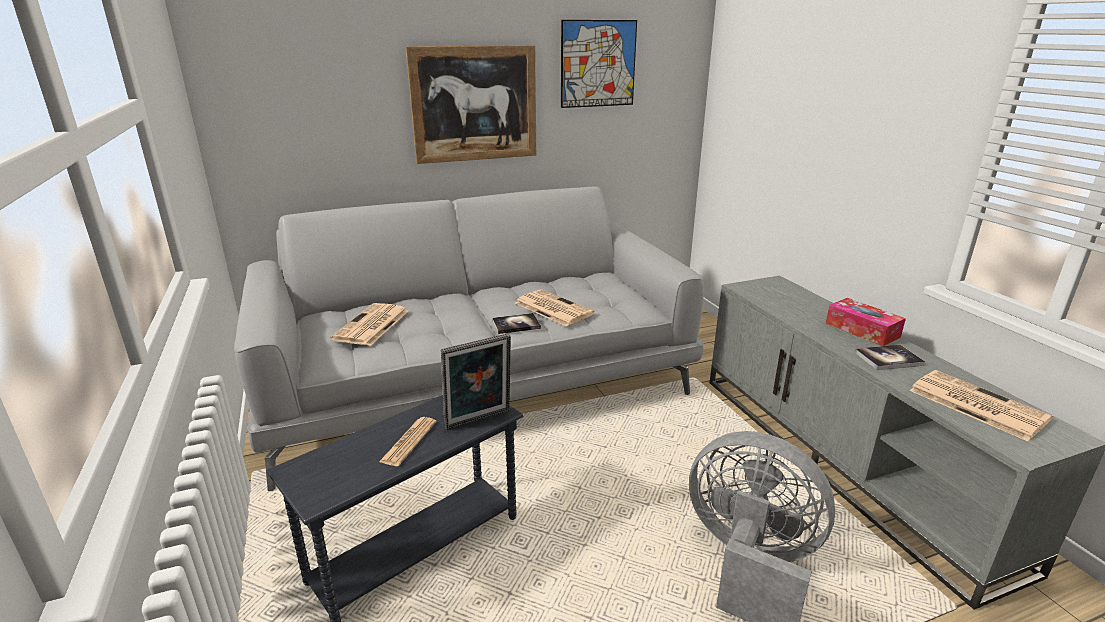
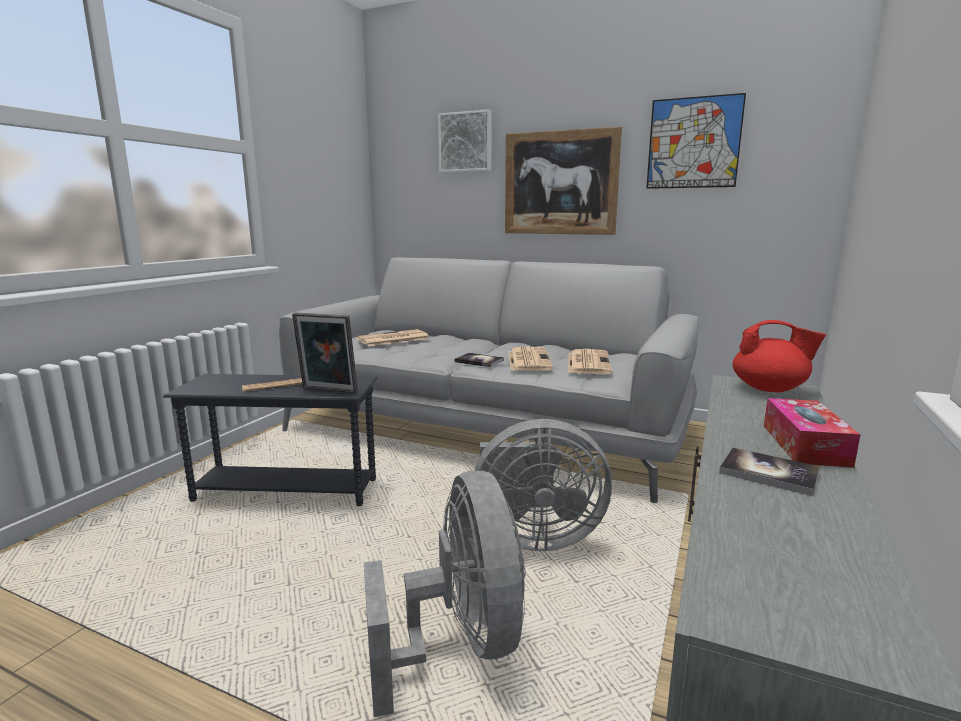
camera: 45 degrees right, 10 degrees down
newspaper [909,370,1053,441] -> newspaper moved to [568,349,612,375]
none -> picture [438,109,492,173]
none -> grey fan [475,419,612,551]
none -> red teapot [733,320,826,392]

